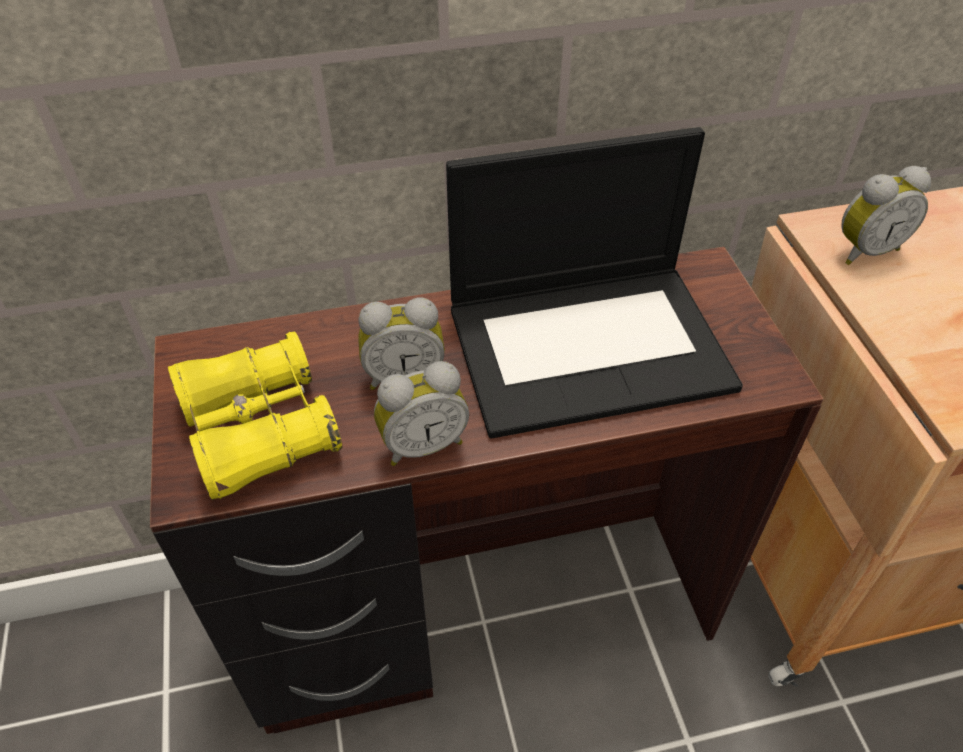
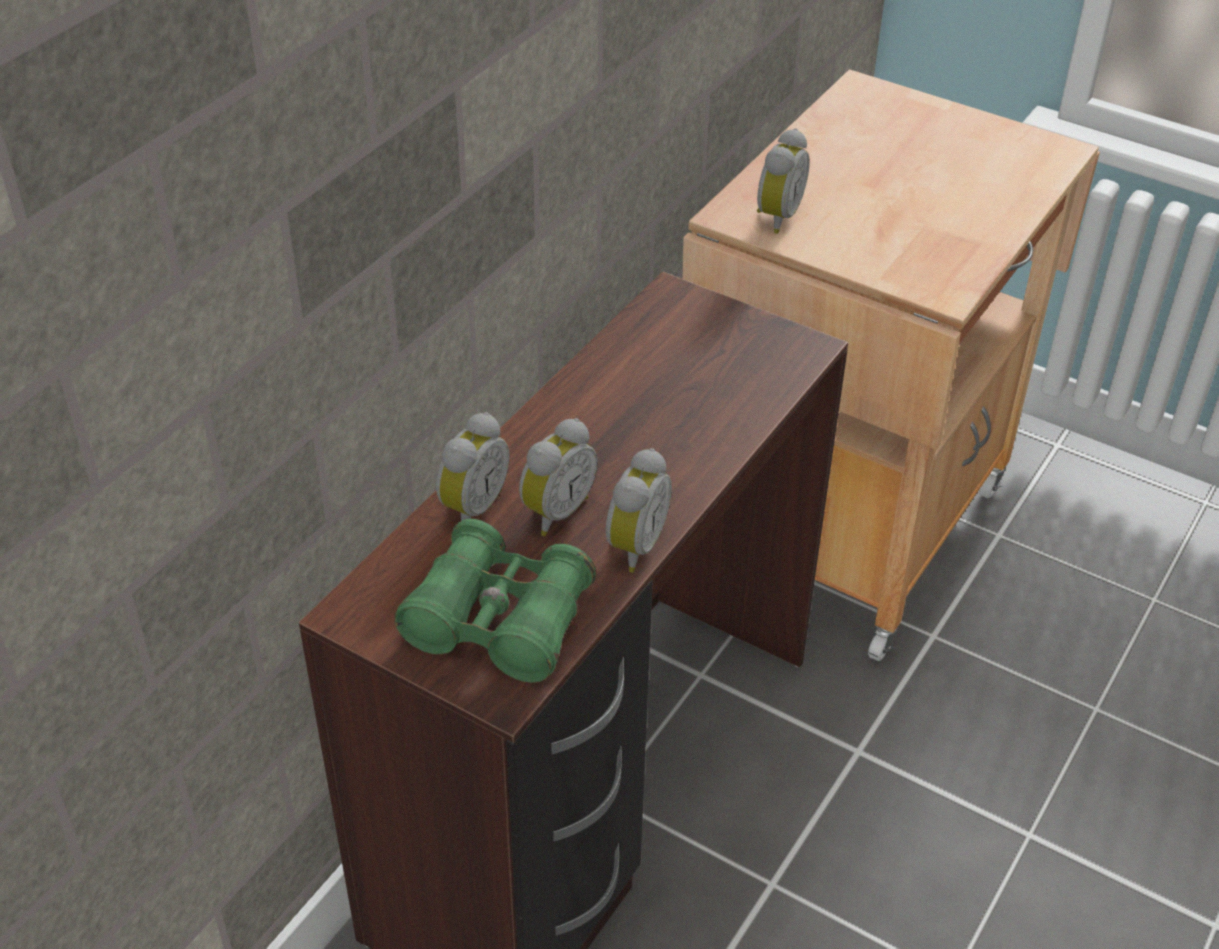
camera: 45 degrees left, 5 degrees down
yellow binoculars [168,332,342,500] -> green binoculars [394,519,596,683]
laptop [446,127,743,439] -> none
none -> alarm clock [436,412,510,520]

